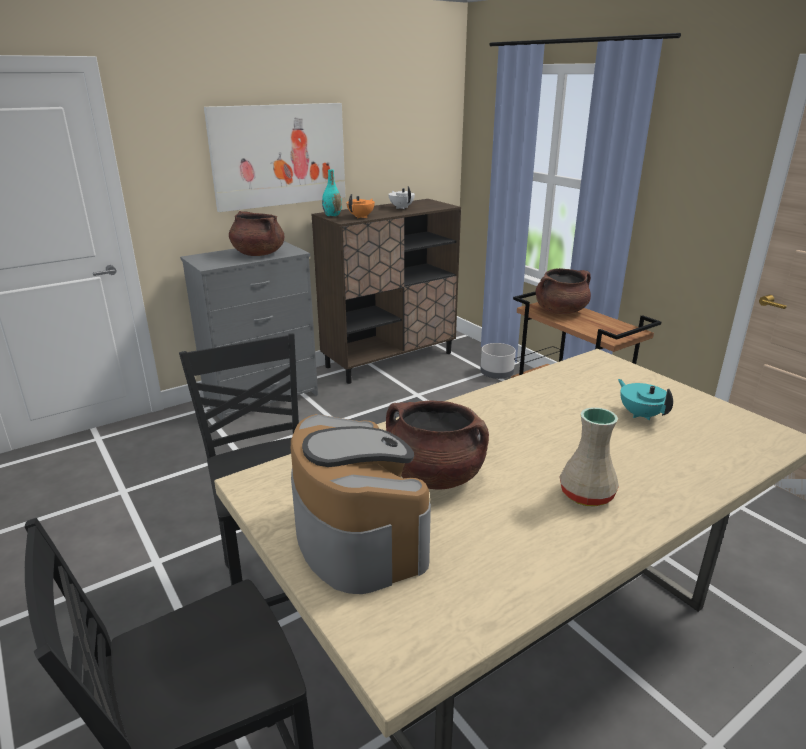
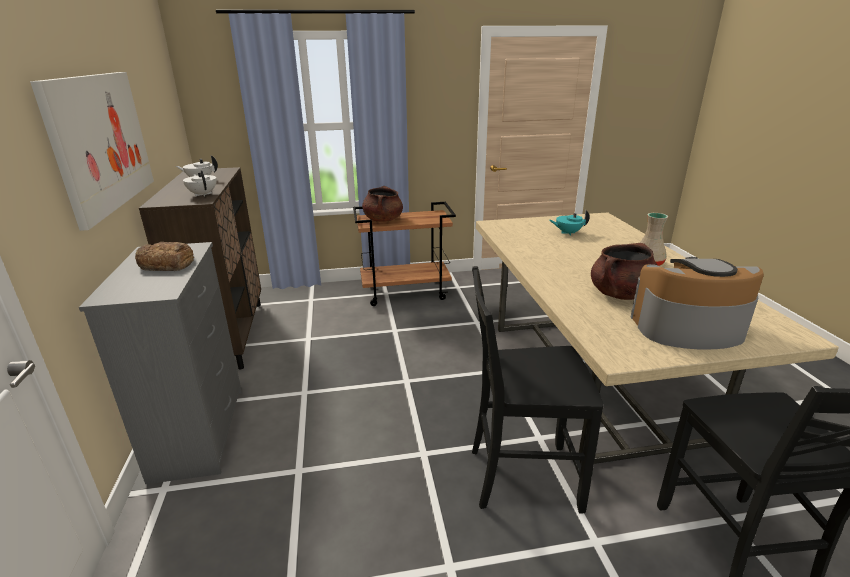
camera: 65 degrees left, 0 degrees up
brown cooking pot [229,211,284,256] -> bread [135,242,194,271]
turquoise vase [322,169,342,216] -> none
orange teapot [346,194,375,219] -> white teapot [183,170,217,196]
grey planter [480,343,516,379] -> none

